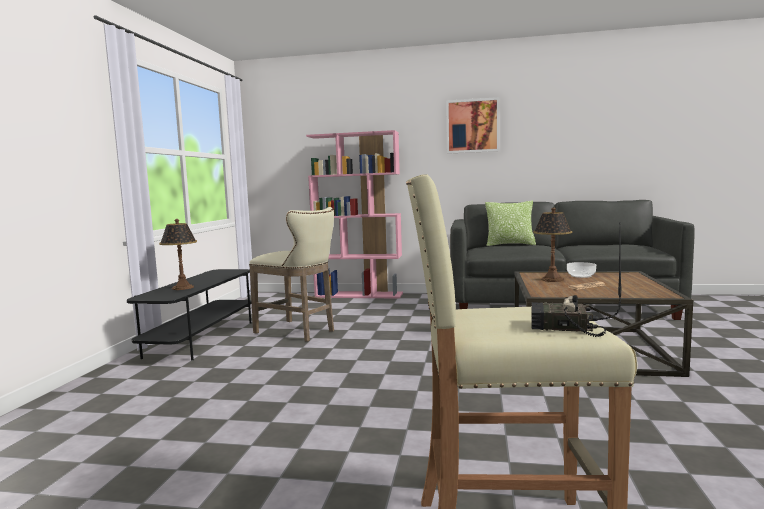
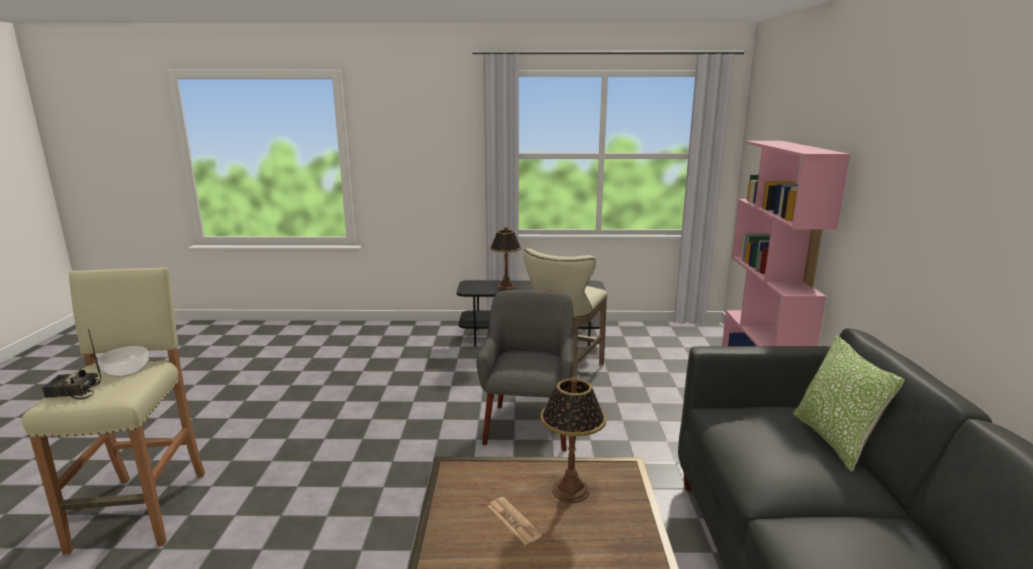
camera: 80 degrees right, 10 degrees up
picture [446,97,499,154] -> none
radio [532,222,621,337] -> radio turned 105 degrees counterclockwise [42,329,101,400]
bowl [567,262,596,278] -> bowl moved to [98,346,149,378]
none -> grey armchair [477,290,574,451]

